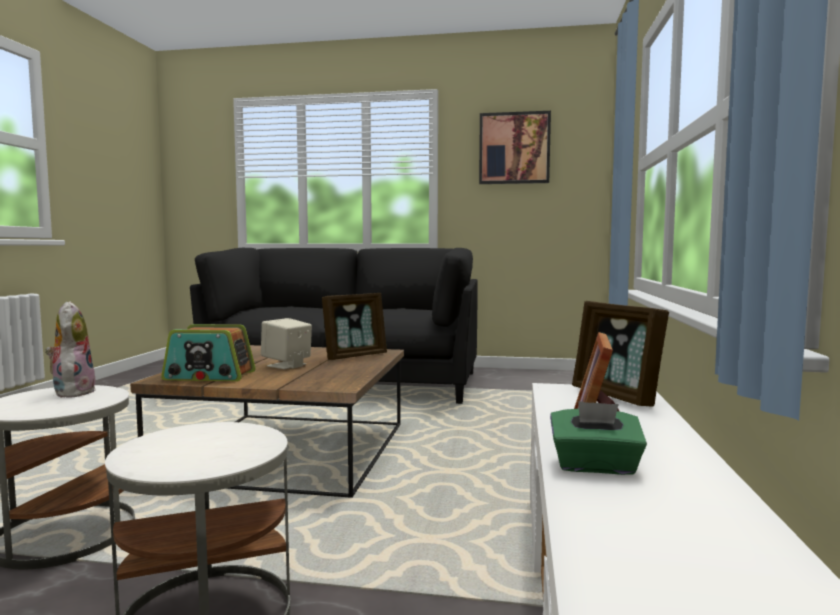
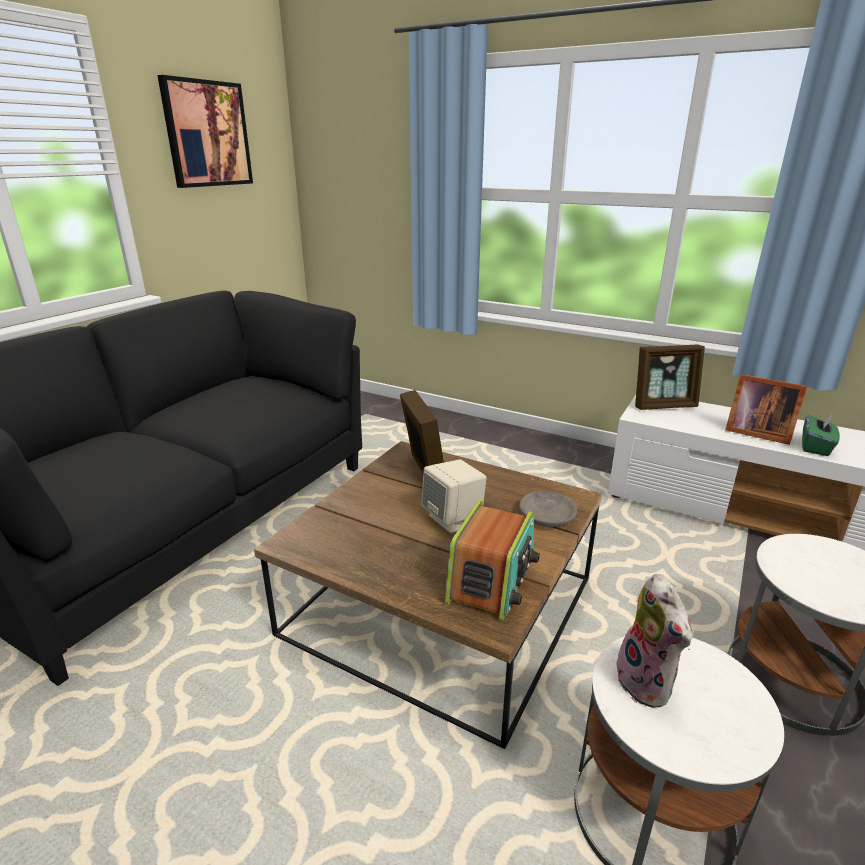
camera: 70 degrees left, 20 degrees up
plush toy [45,301,96,398] -> plush toy turned 105 degrees counterclockwise [616,574,692,708]
none -> grey bowl [520,491,577,527]

